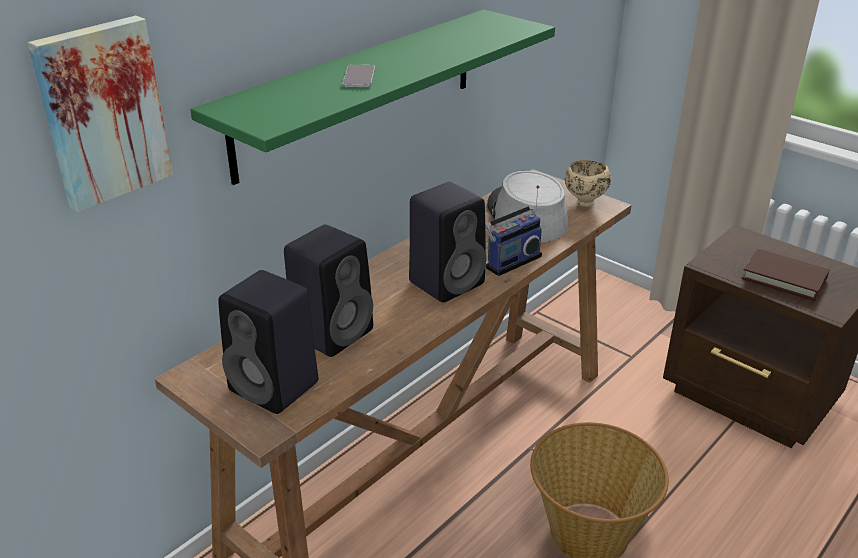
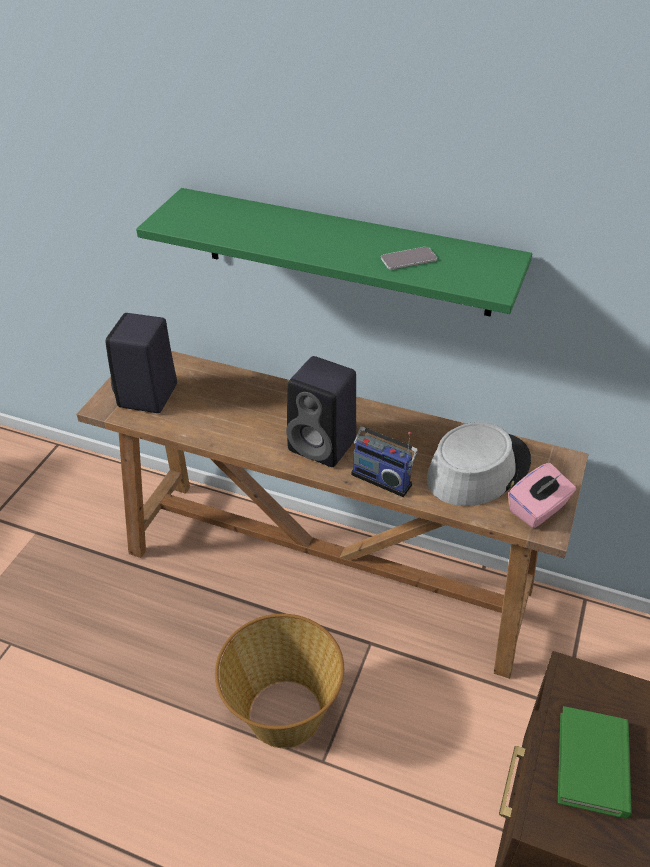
camera: 70 degrees right, 10 degrees up
picture [28,16,173,212] -> none
black speaker [284,224,373,357] -> none
phone [343,65,375,88] -> phone moved to [381,247,437,270]
beige bowl [565,160,611,207] -> pink tissue box [508,463,576,528]
brown book [741,249,830,301] -> green book [558,706,631,819]

